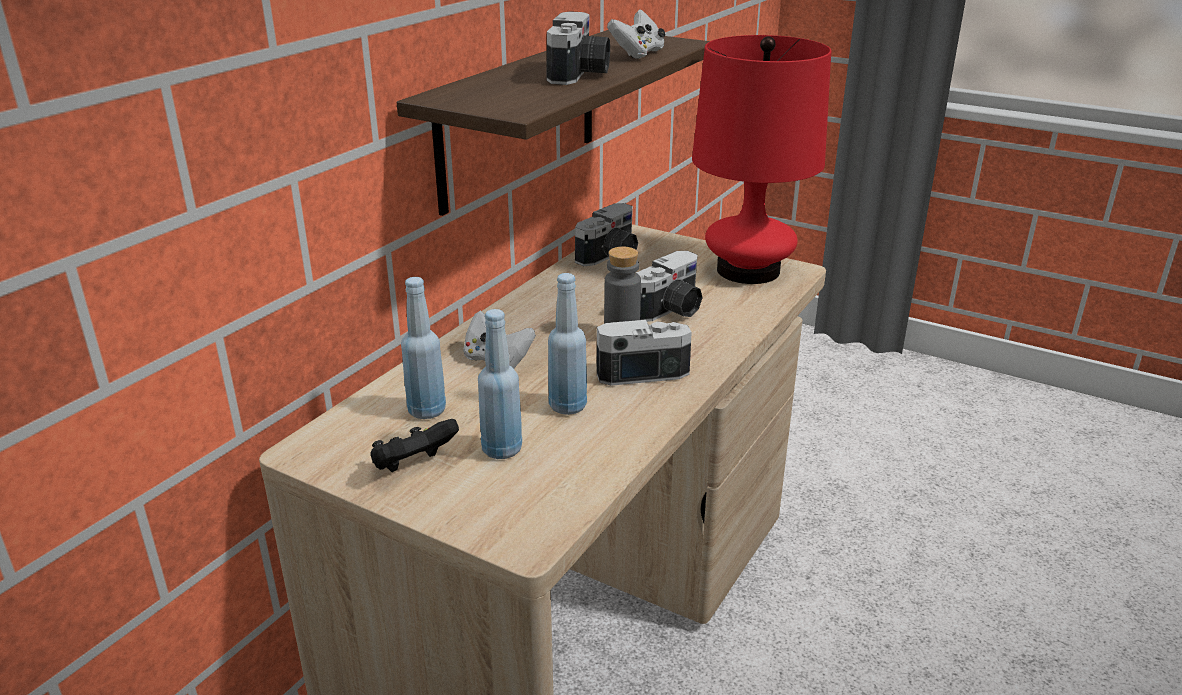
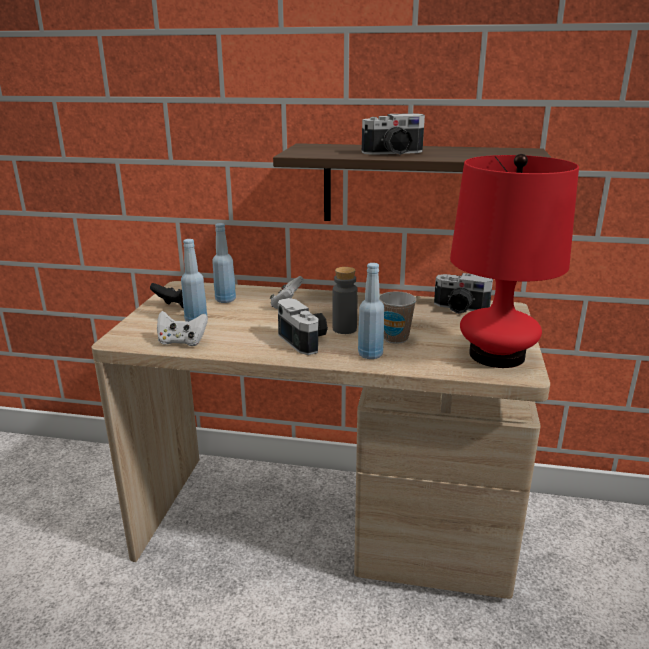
camera: 70 degrees right, 5 degrees down
blue bottle [548,273,587,415] -> blue bottle moved to [358,263,384,359]
white game controller [607,10,666,59] -> white game controller moved to [157,311,208,346]
camera [636,251,703,322] -> cup [379,292,417,344]

